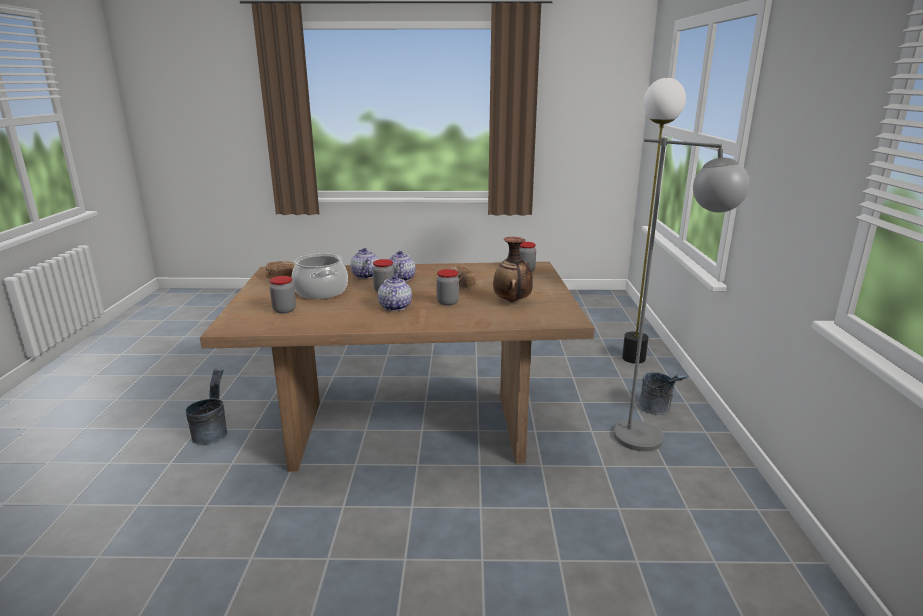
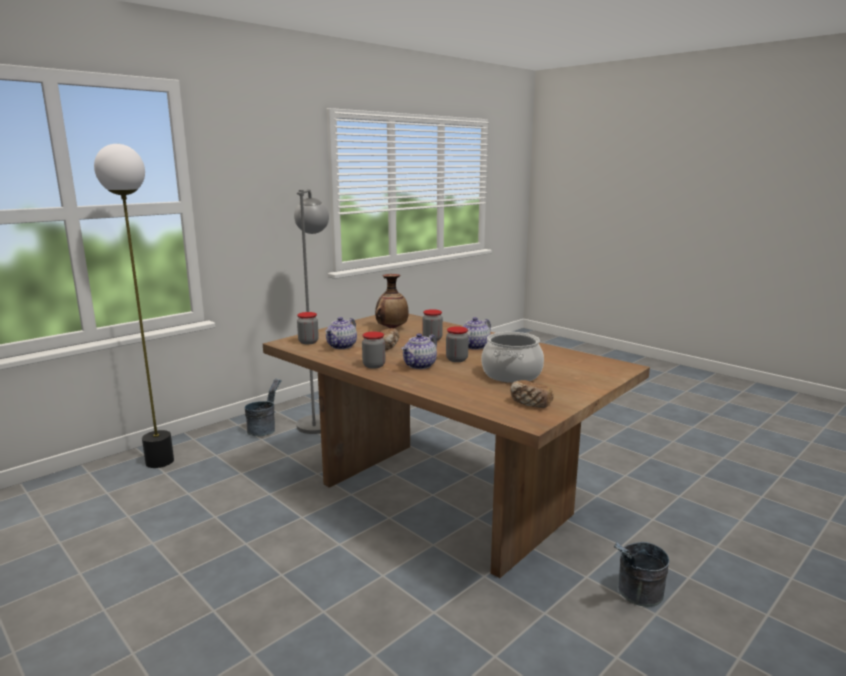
camera: 135 degrees left, 5 degrees down
jar [270,276,296,314] -> jar moved to [362,332,385,369]
teapot [351,248,379,279] -> teapot moved to [325,317,357,349]

